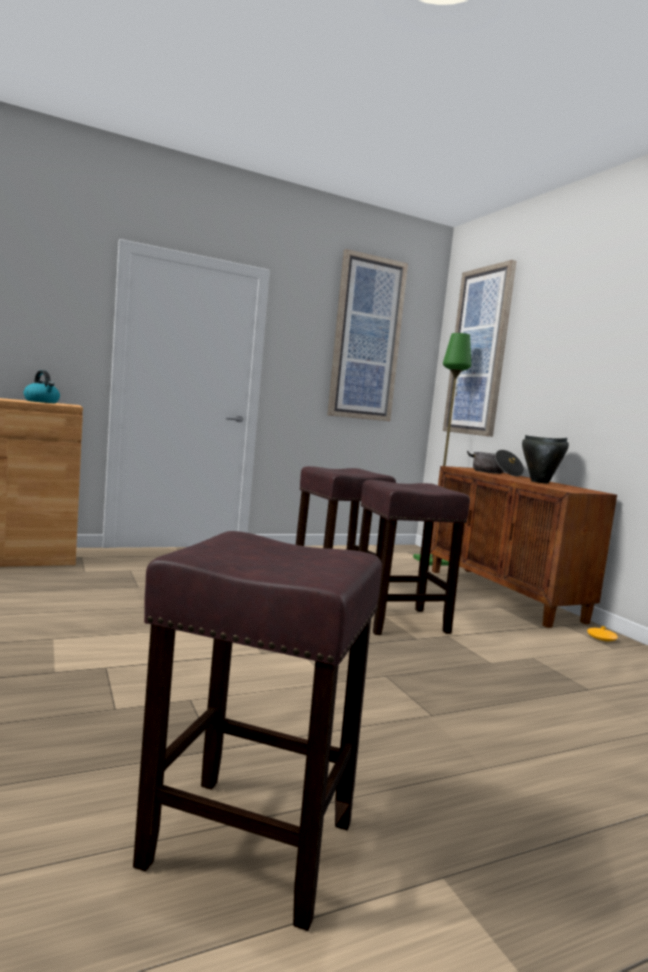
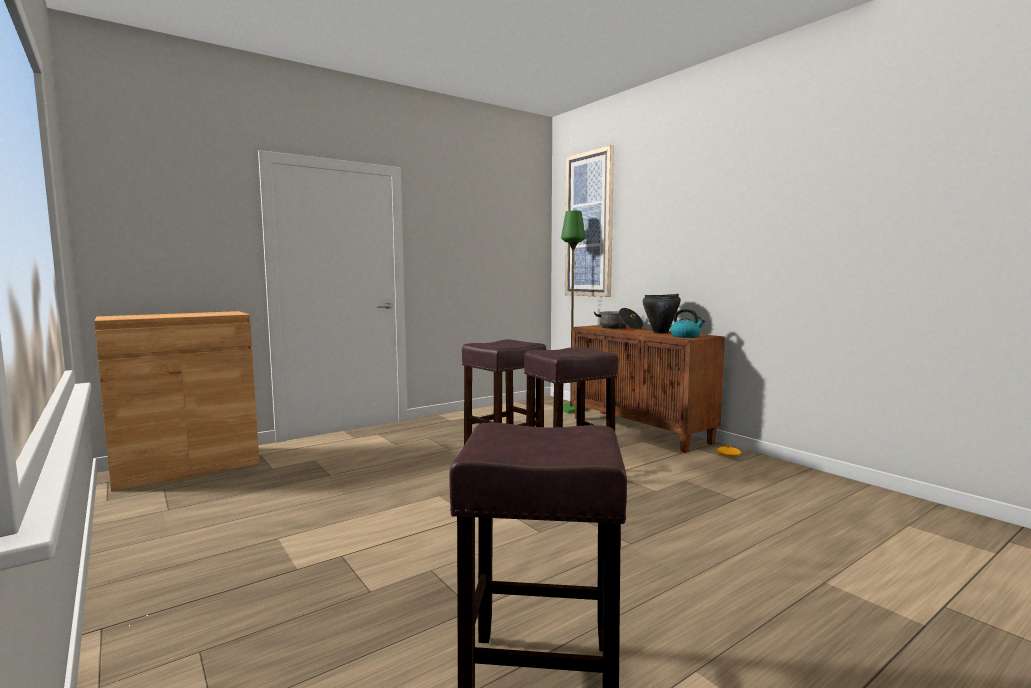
camera: 10 degrees left, 0 degrees up
kettle [24,370,60,403] -> kettle moved to [670,309,705,338]
picture [327,249,408,421] -> none

